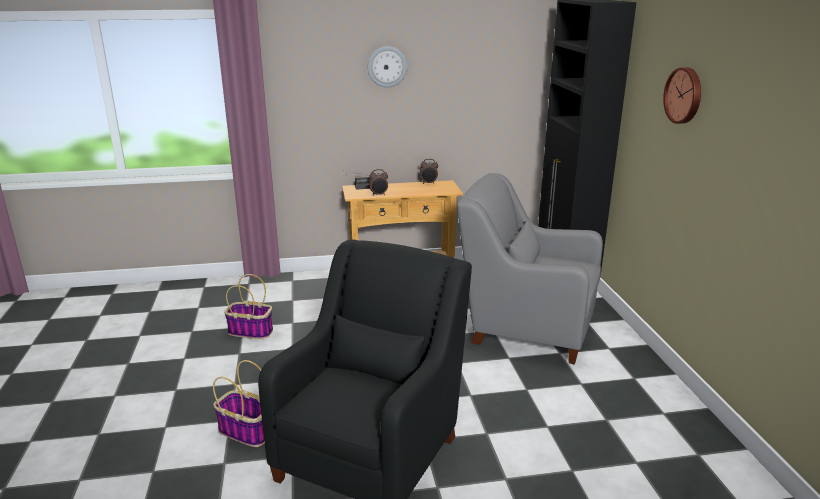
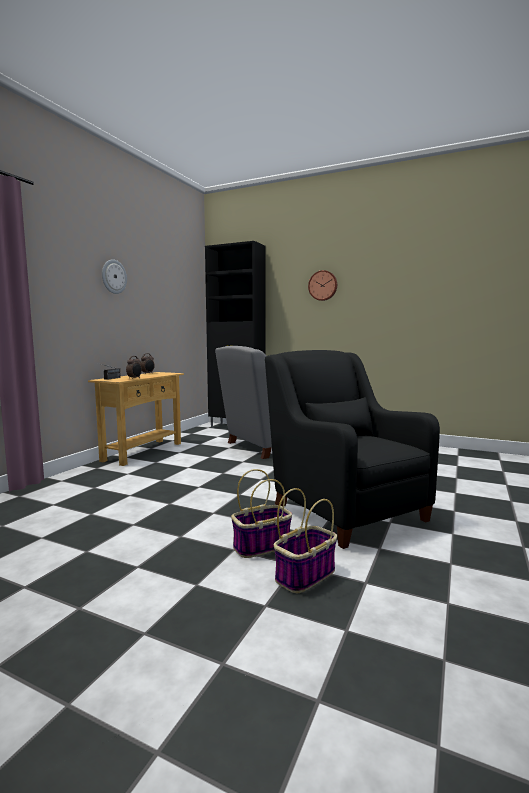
camera: 55 degrees left, 15 degrees down
basket [224,274,273,339] -> basket moved to [274,488,337,593]

